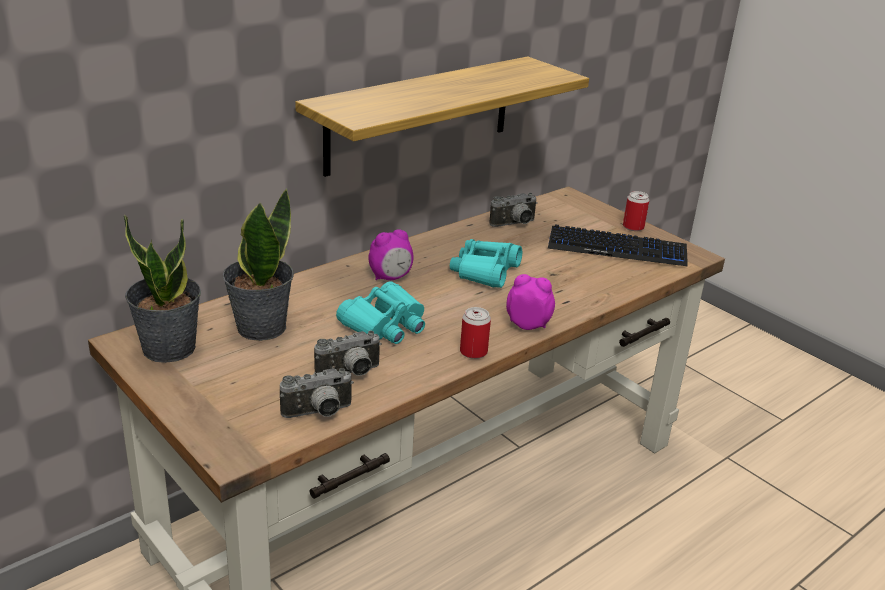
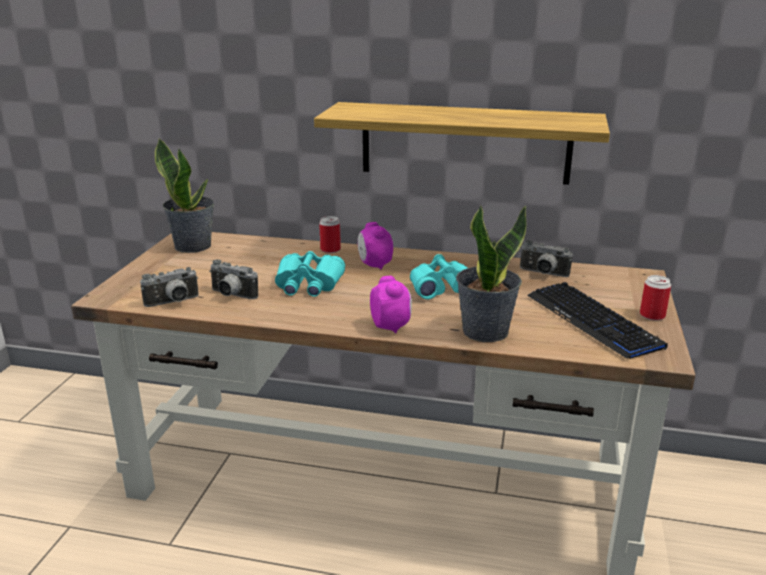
camera: 55 degrees right, 5 degrees down
potted plant [223,189,294,341] -> potted plant moved to [456,205,527,342]
camera [280,368,354,418] -> camera turned 60 degrees counterclockwise [140,267,199,307]
alarm clock [368,229,414,280] -> alarm clock turned 45 degrees clockwise [358,222,393,270]
can [460,307,491,359] -> can moved to [319,216,341,253]

